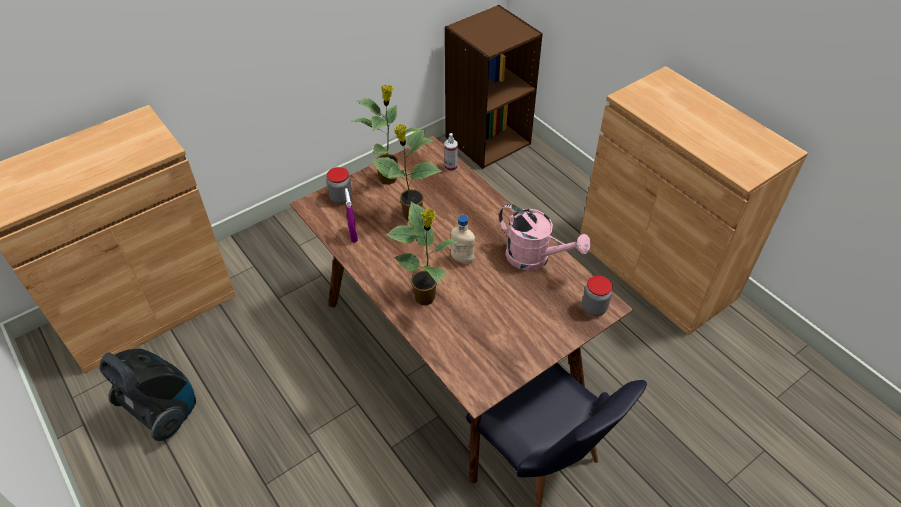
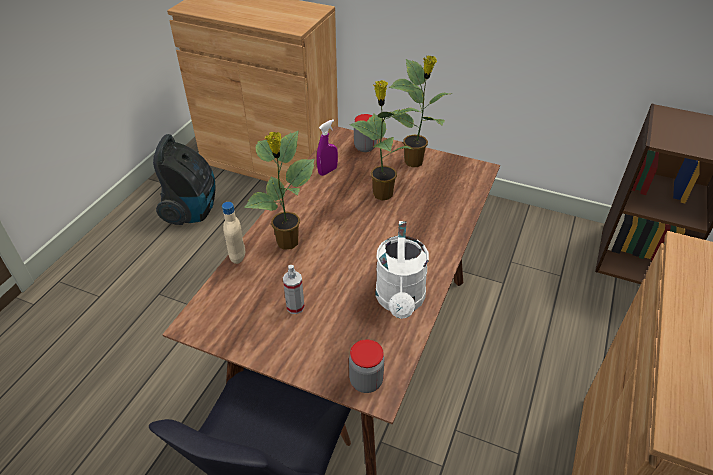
camera: 60 degrees right, 5 degrees down
spray bottle [445,133,458,172] -> spray bottle moved to [283,265,305,314]
beige bottle [451,215,475,264] -> beige bottle moved to [222,202,245,264]
pink watering can [499,204,591,271] -> white watering can [375,221,429,319]

